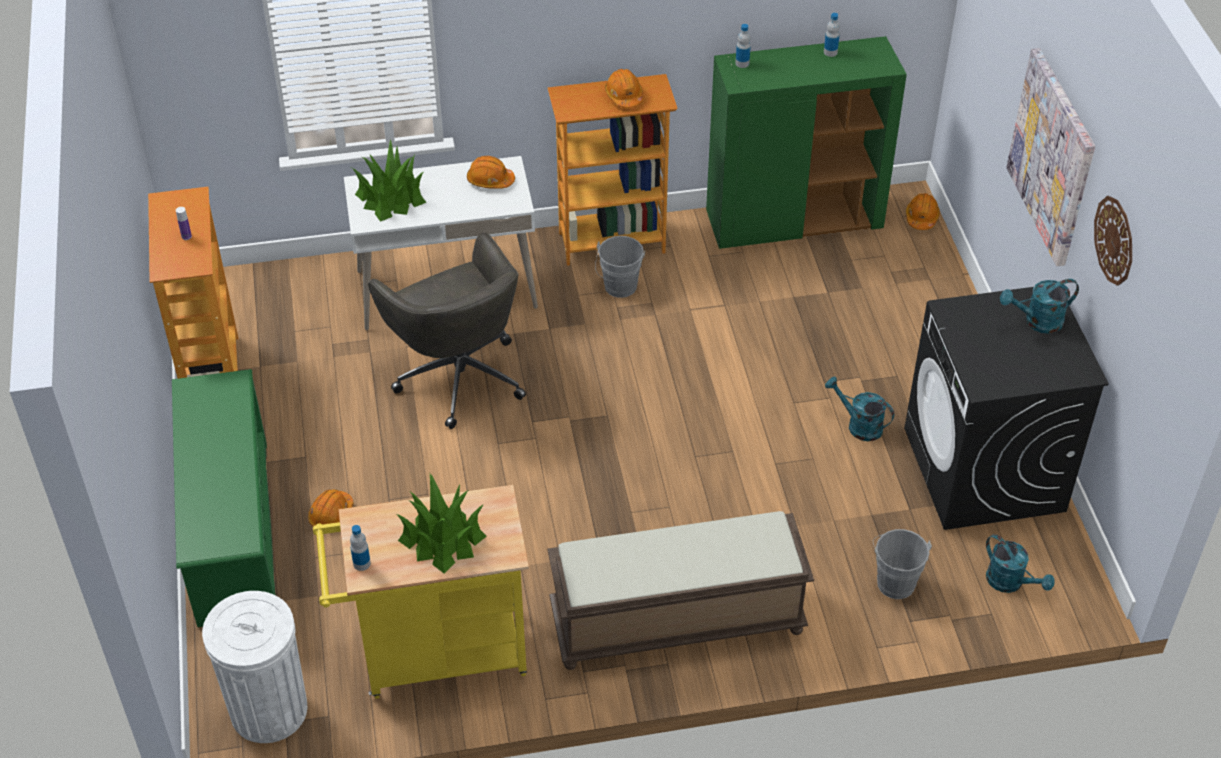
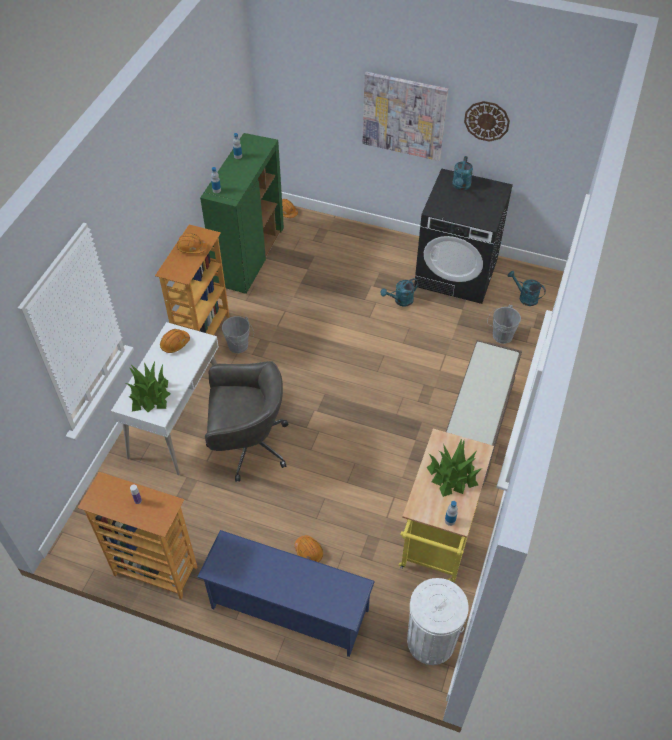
camera: 60 degrees left, 5 degrees up
green shoe rack [172,369,276,627] -> blue shoe rack [197,530,375,657]
turquoise watering can [986,534,1055,593] -> turquoise watering can turned 135 degrees counterclockwise [508,271,546,306]

